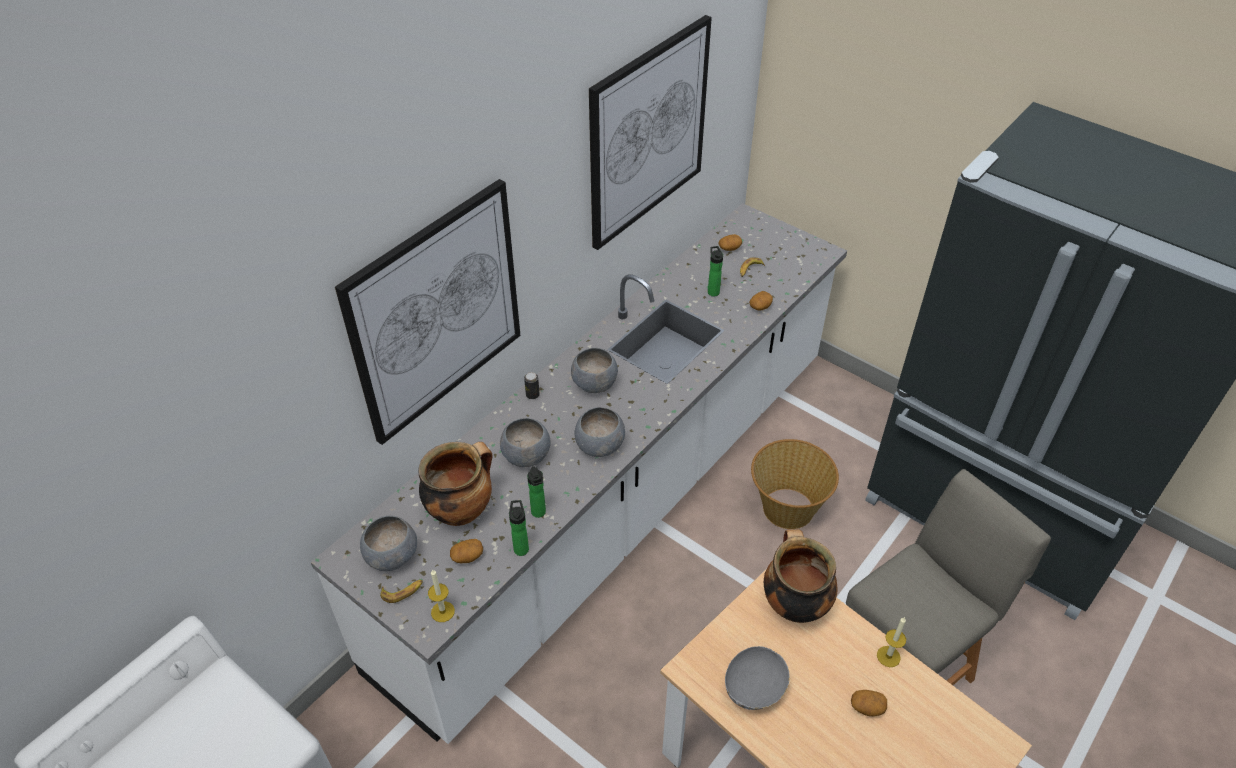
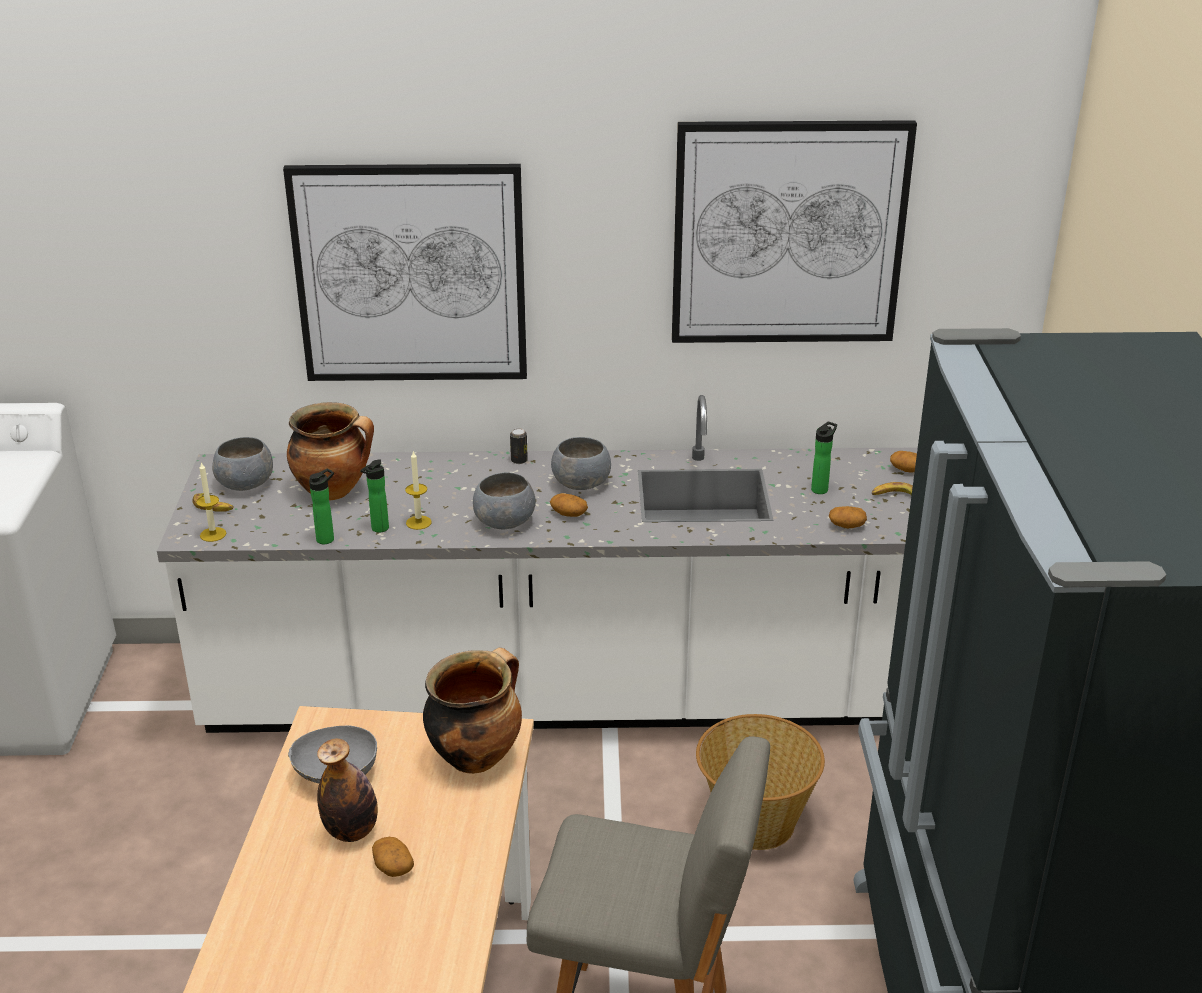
camera: 50 degrees right, 15 degrees down
potato [450,539,483,563] -> potato moved to [550,493,588,517]
grey bowl [500,418,551,467] -> none
candle [877,617,906,667] -> candle moved to [405,450,432,530]
none -> bottle [317,739,378,842]

